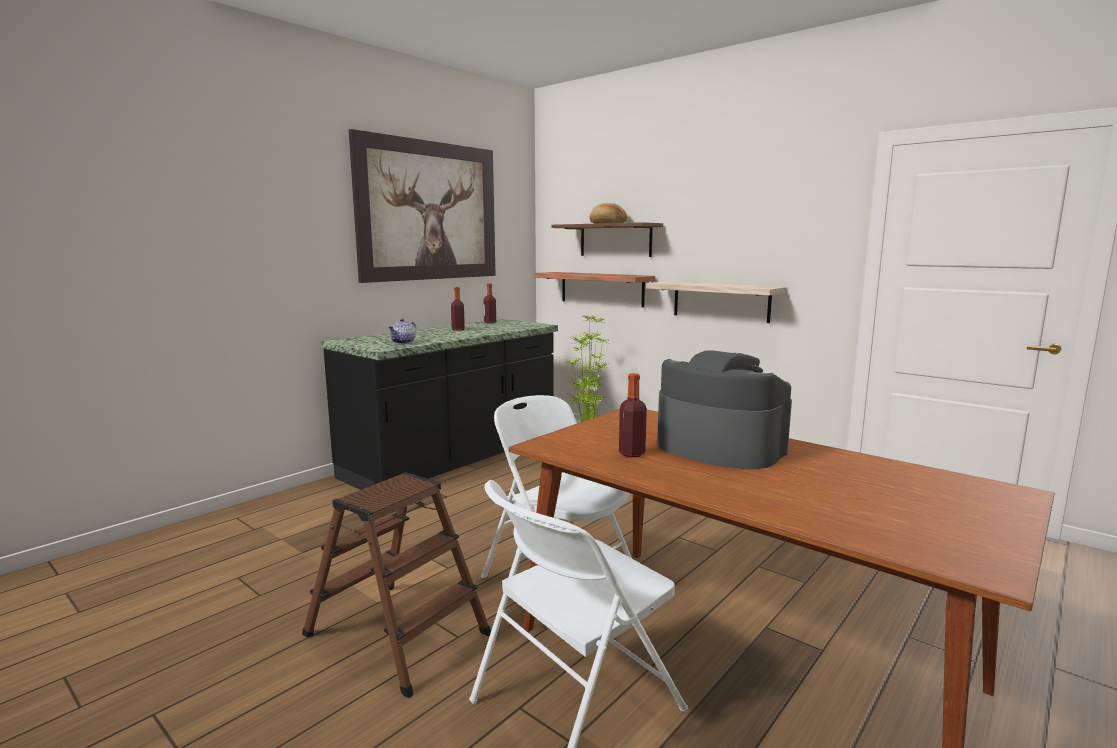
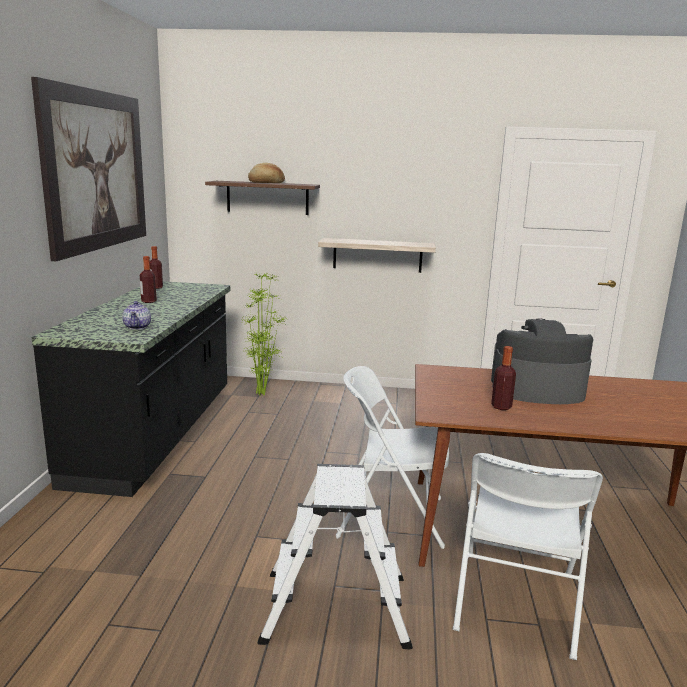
camera: 35 degrees left, 5 degrees up
brown step ladder [302,472,491,698] -> white step ladder [257,464,413,649]
shelf [534,272,655,308] -> none

